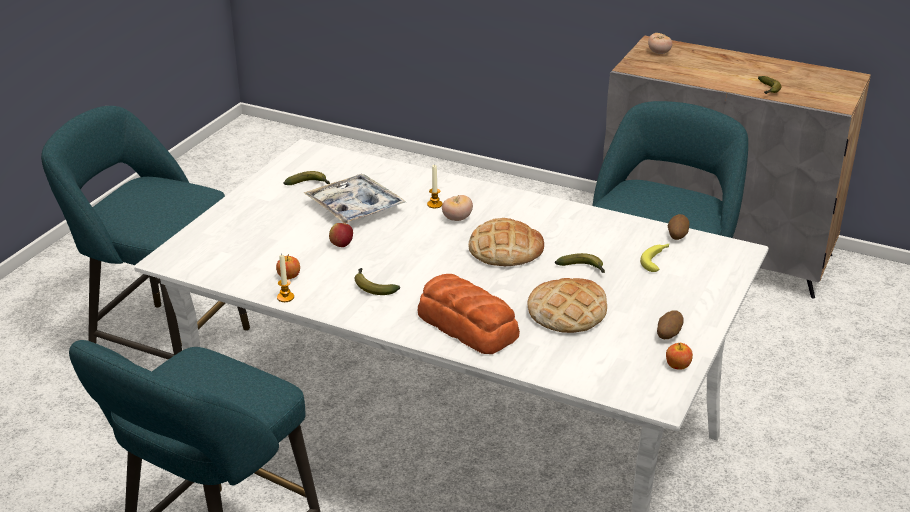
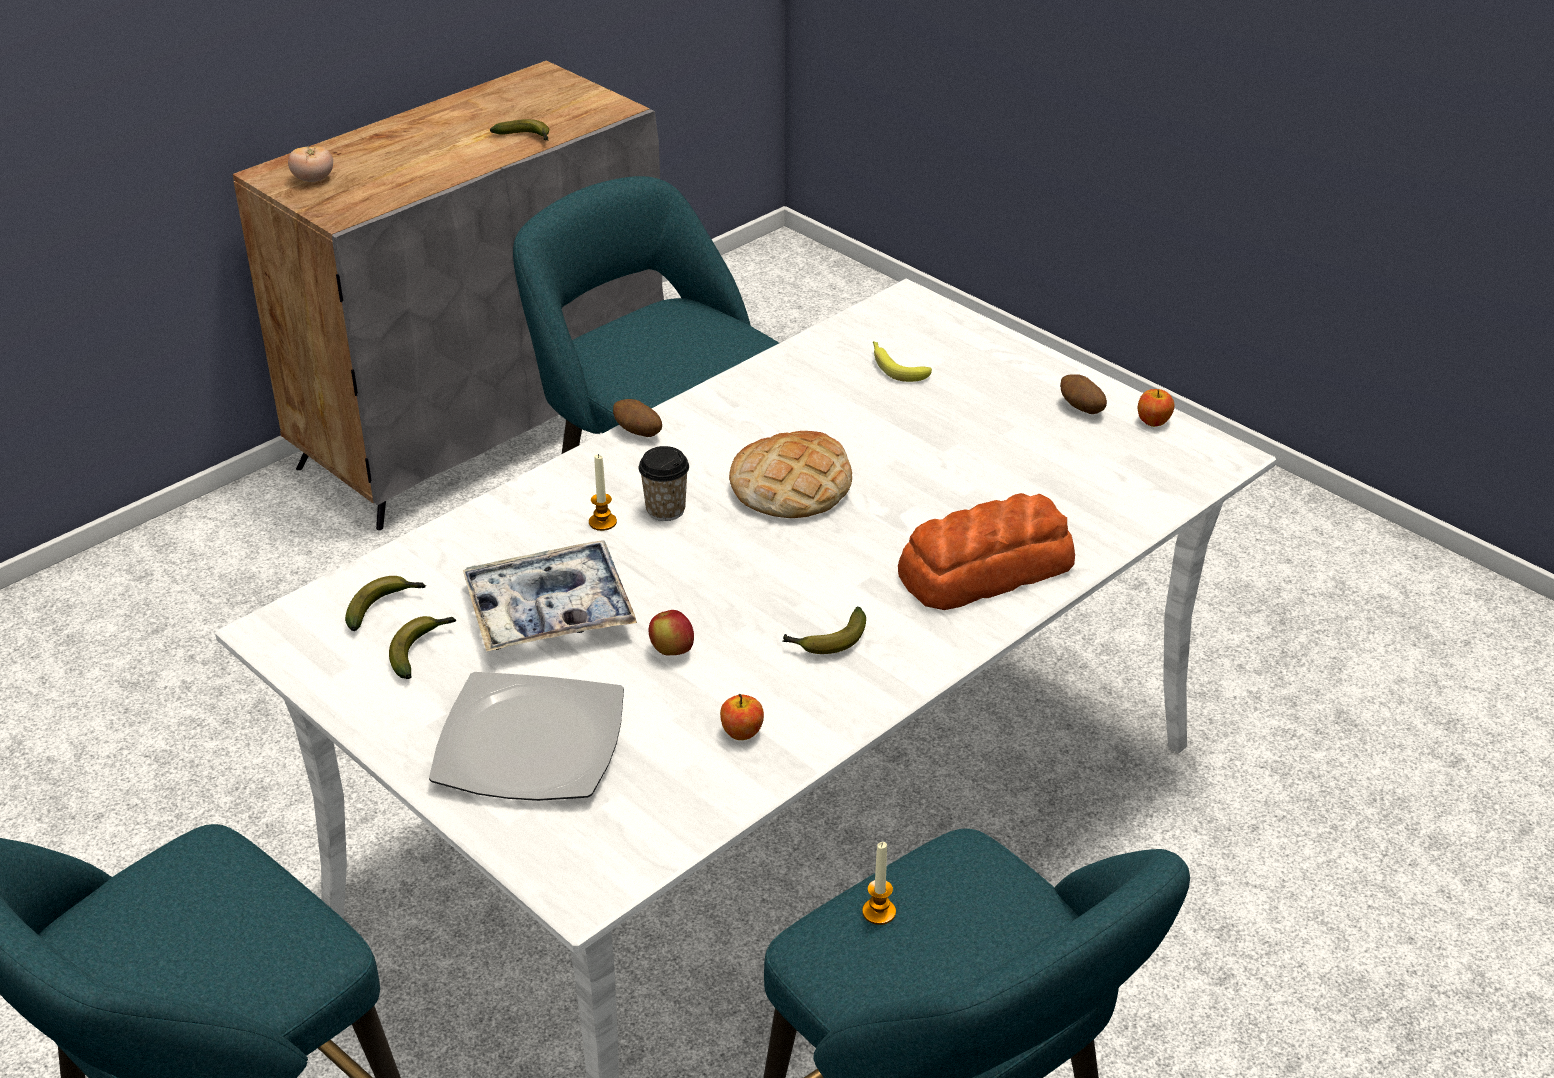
camera: 70 degrees left, 5 degrees up
candle [277,255,294,302] -> candle moved to [862,842,896,925]
tomato [442,195,473,221] -> cup [638,446,689,521]
bread [528,278,607,333] -> none
banana [555,253,605,273] -> banana moved to [345,576,426,631]
potato [668,214,689,240] -> potato moved to [613,399,662,437]
none -> plate [429,672,624,801]

